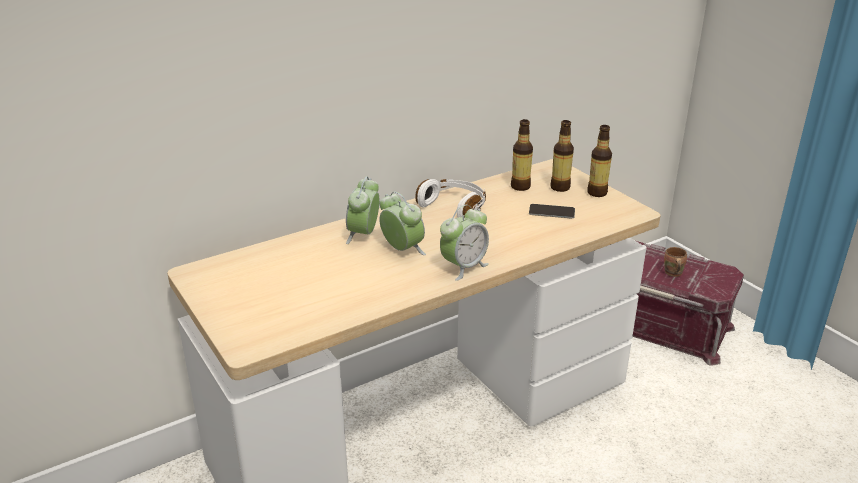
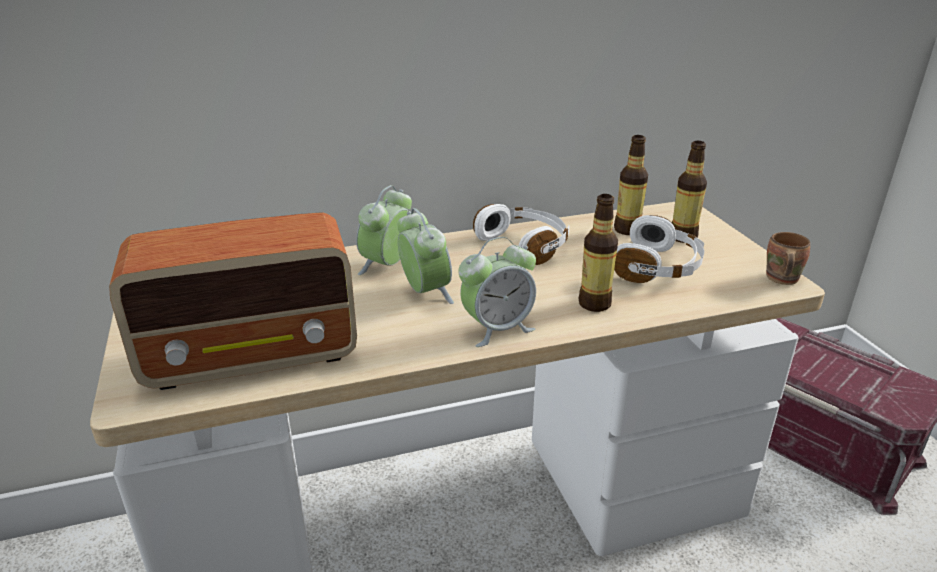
camera: 15 degrees right, 0 degrees up
phone [529,204,575,218] -> white headphones [614,215,704,283]
bottle [587,125,612,197] -> bottle moved to [579,194,618,312]
brown mug [664,247,687,277] -> brown mug moved to [766,232,810,285]
none -> radio [109,212,357,390]

